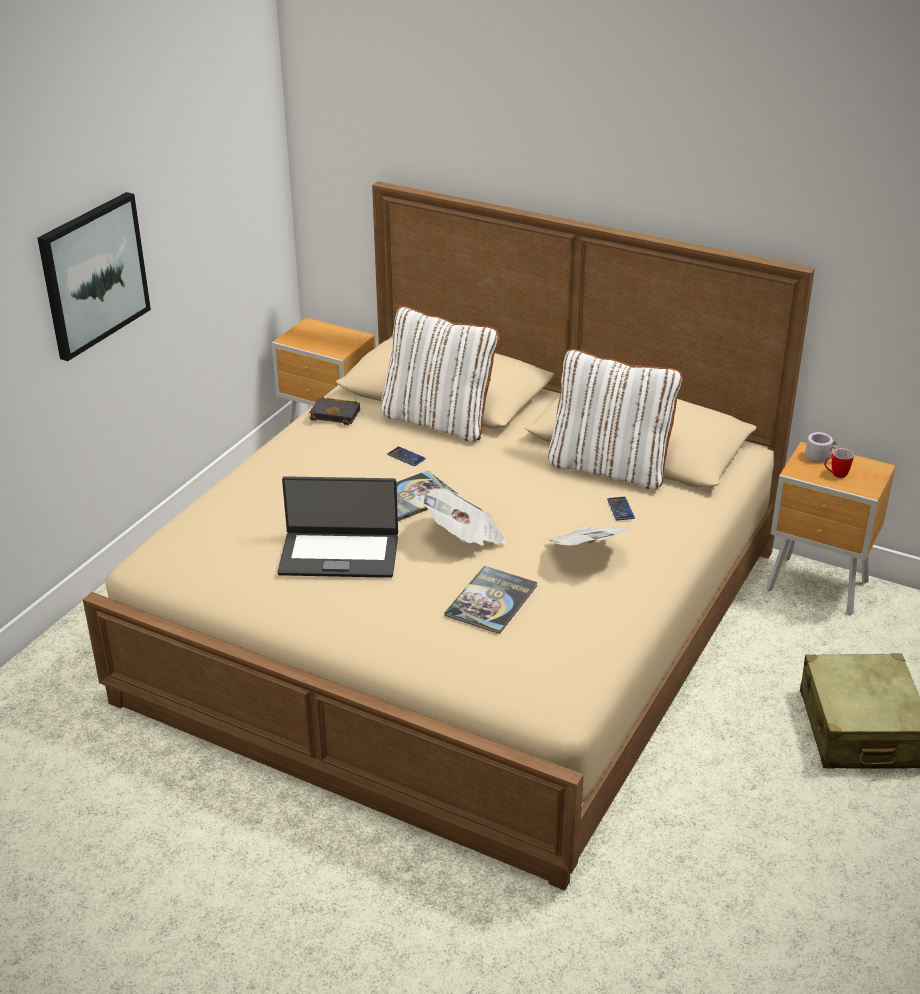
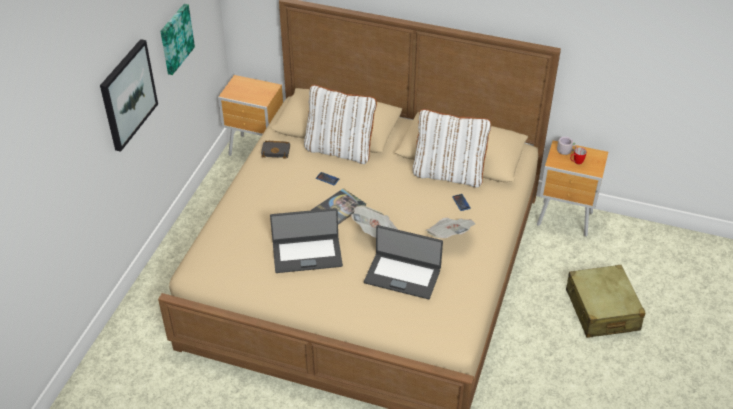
camera: 10 degrees left, 10 degrees up
book [445,566,538,634] -> laptop [364,225,443,299]
none -> picture [160,4,195,75]

